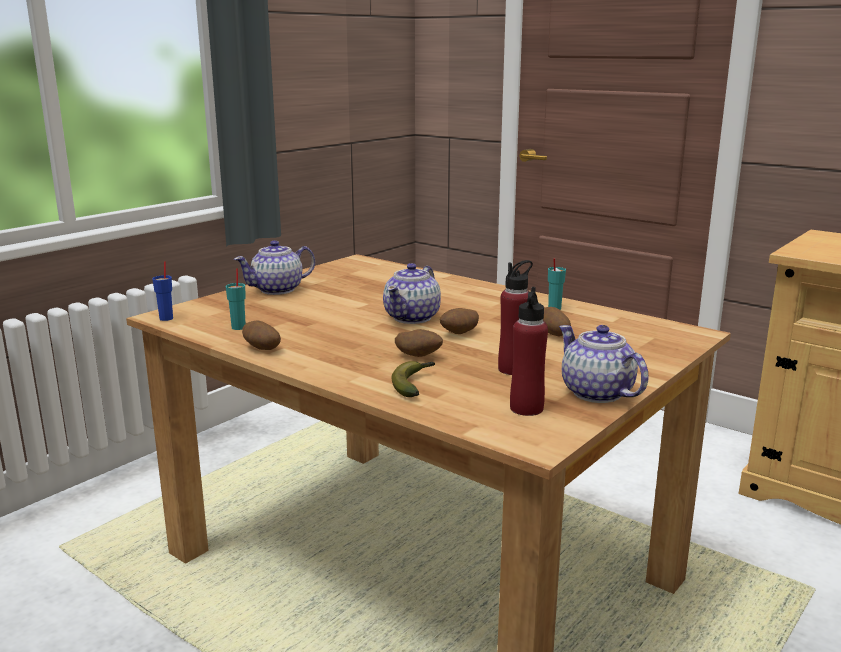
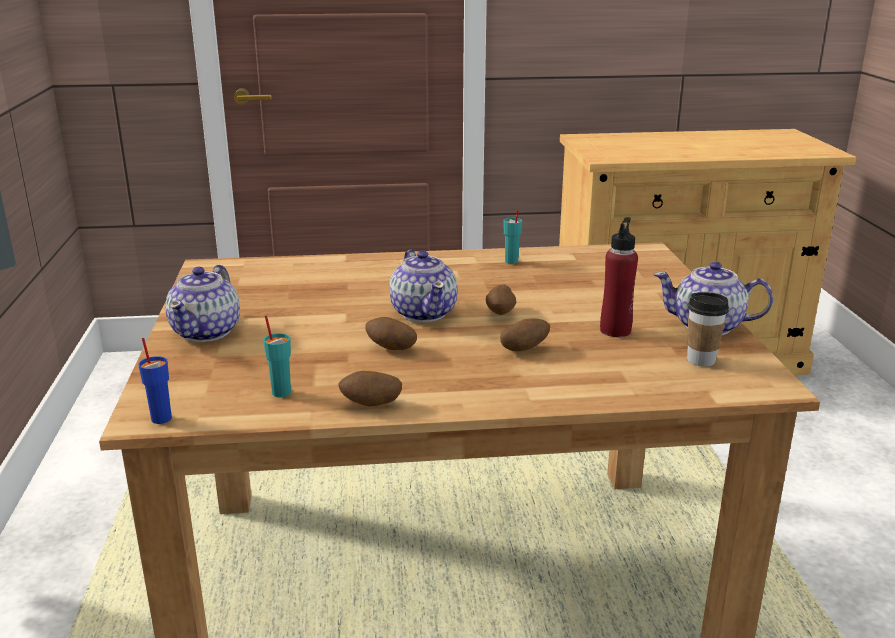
camera: 45 degrees left, 5 degrees up
banana [392,361,435,397] -> none
red bottle [510,287,548,416] -> cup [687,292,729,367]
potato [543,307,571,337] -> potato moved to [365,317,417,350]

